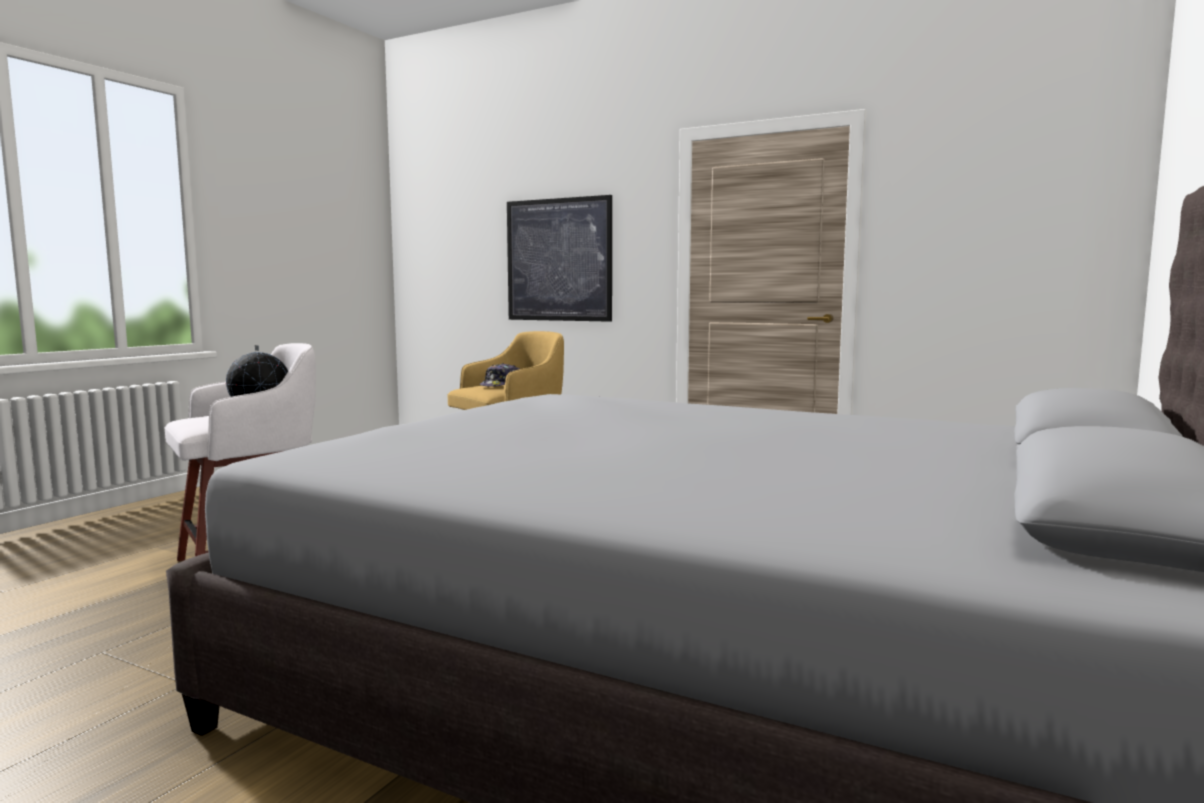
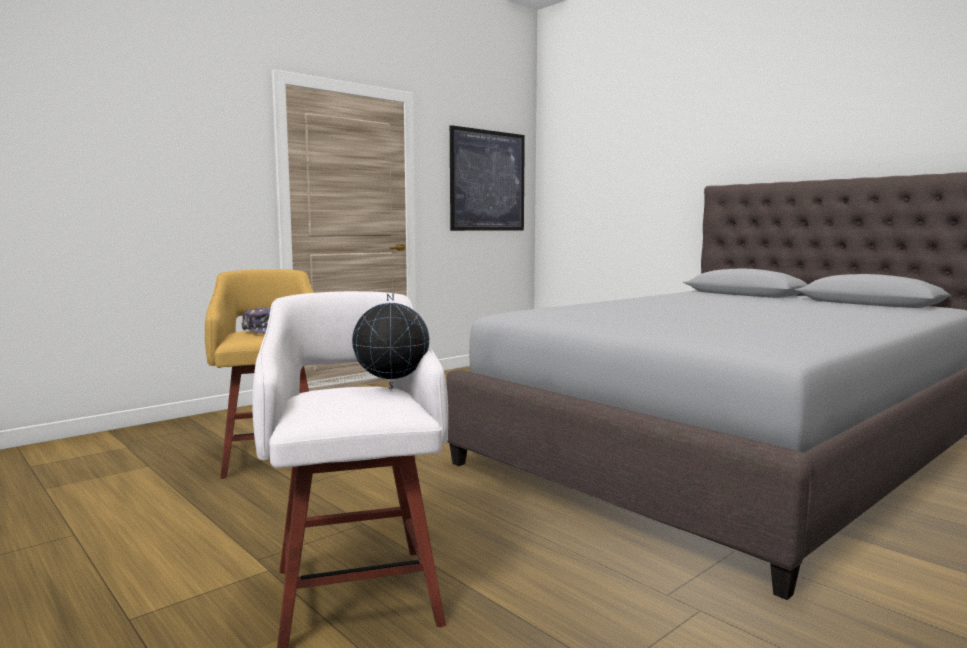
camera: 70 degrees left, 0 degrees up
picture [507,195,612,322] -> picture moved to [450,125,525,231]

